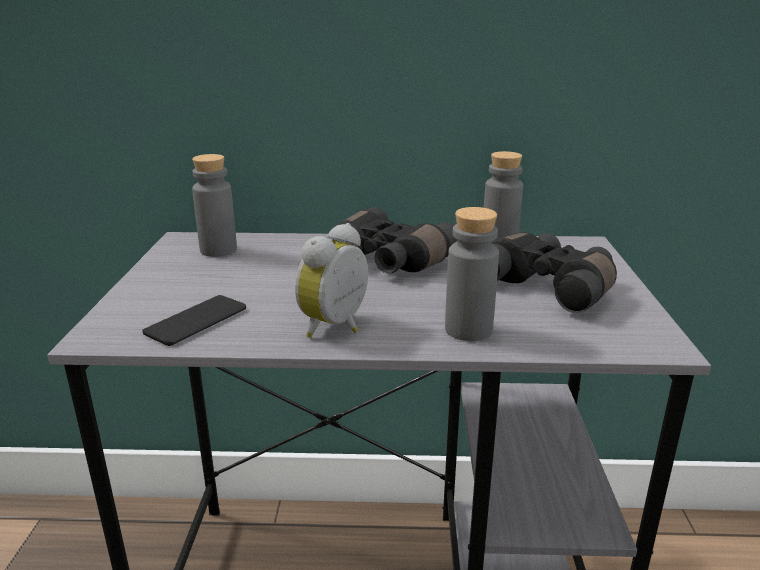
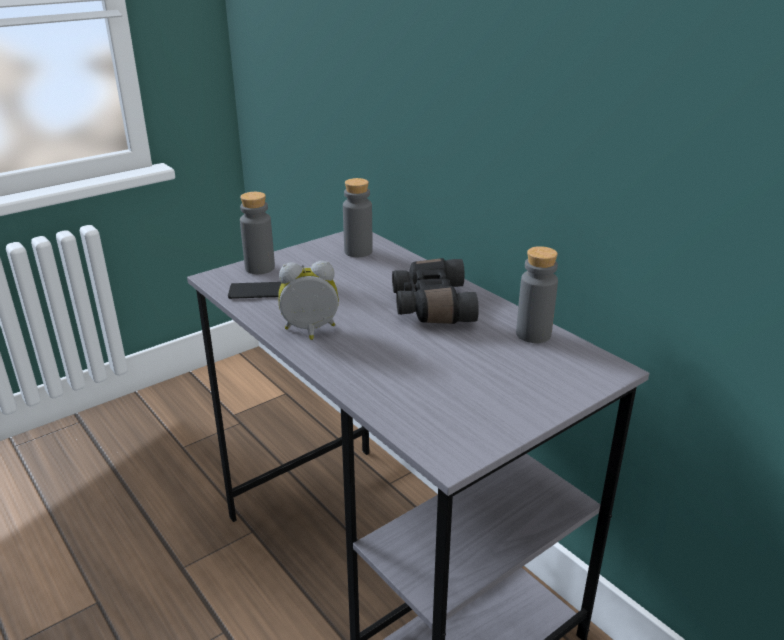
camera: 50 degrees right, 5 degrees up
grey bottle [445,207,499,341] -> grey bottle moved to [240,192,275,274]
black binoculars [492,232,617,313] -> none

